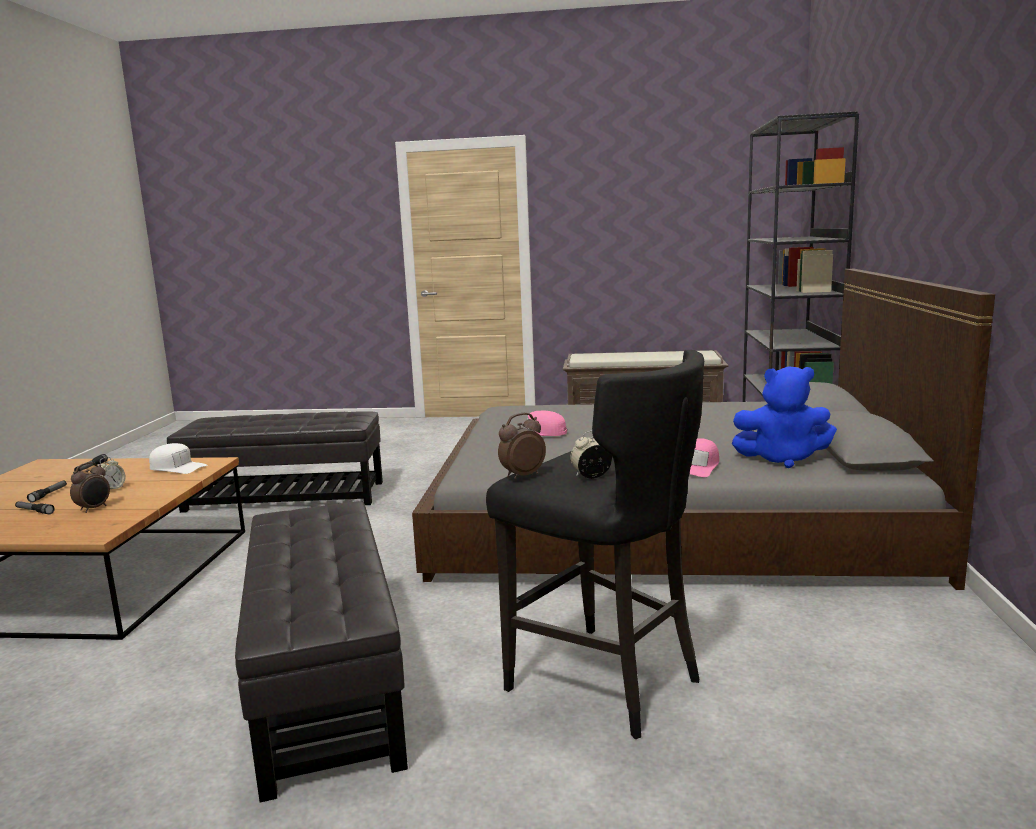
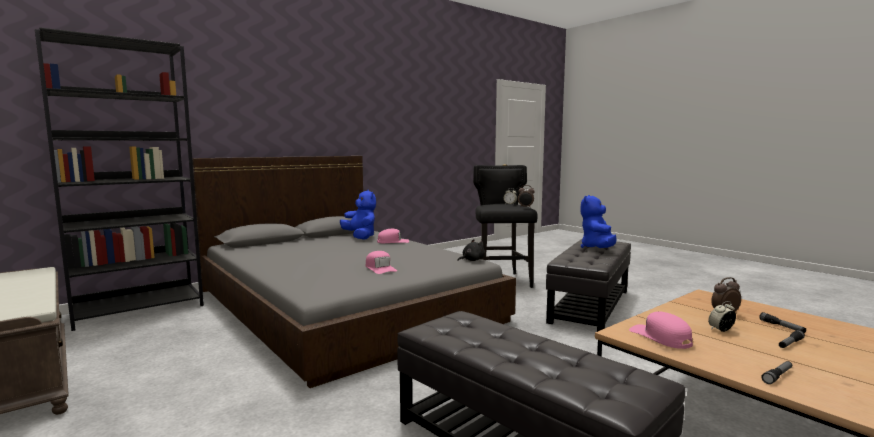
camera: 135 degrees left, 5 degrees down
white cap [149,443,207,474] -> pink cap [629,312,693,349]
none -> black plush toy [457,239,485,261]
none -> blue plush toy [581,195,617,248]

